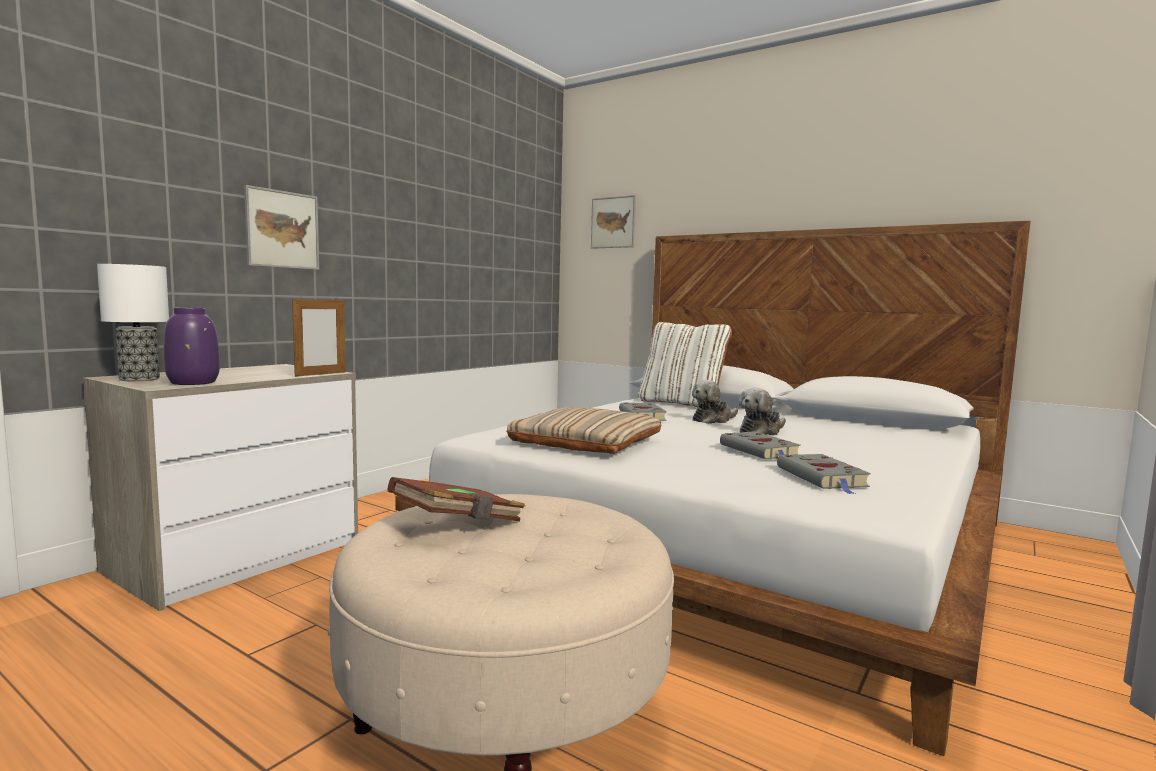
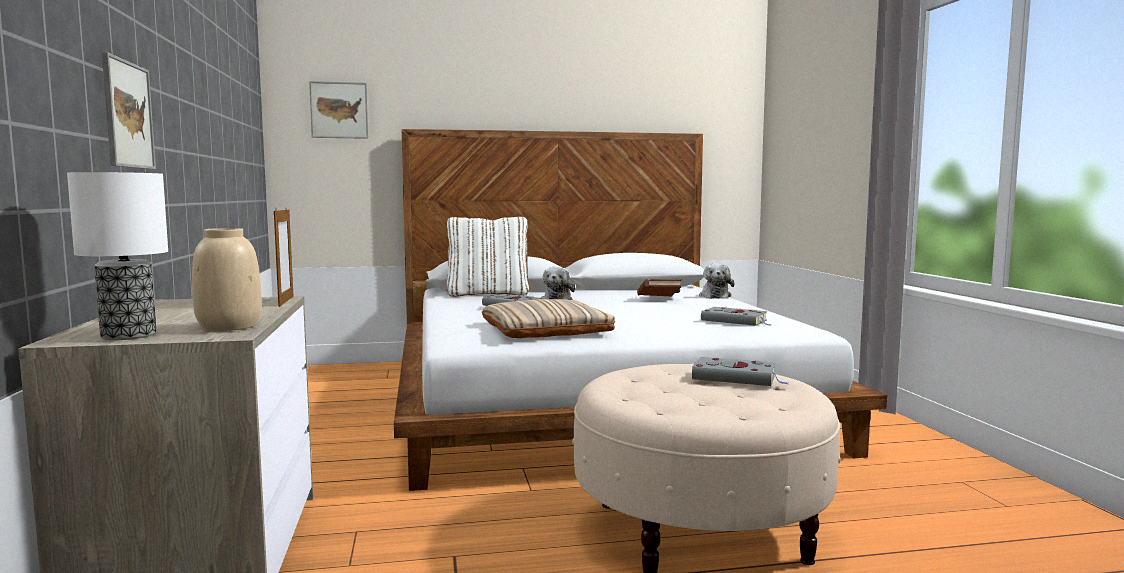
camera: 45 degrees left, 0 degrees up
purple vase [163,308,220,385] -> beige vase [192,228,262,331]
brown book [388,477,525,522] -> brown book moved to [637,278,682,296]
grey book [720,431,801,459] -> grey book moved to [692,357,787,386]
plush toy [739,388,786,435] -> plush toy moved to [699,263,735,299]

